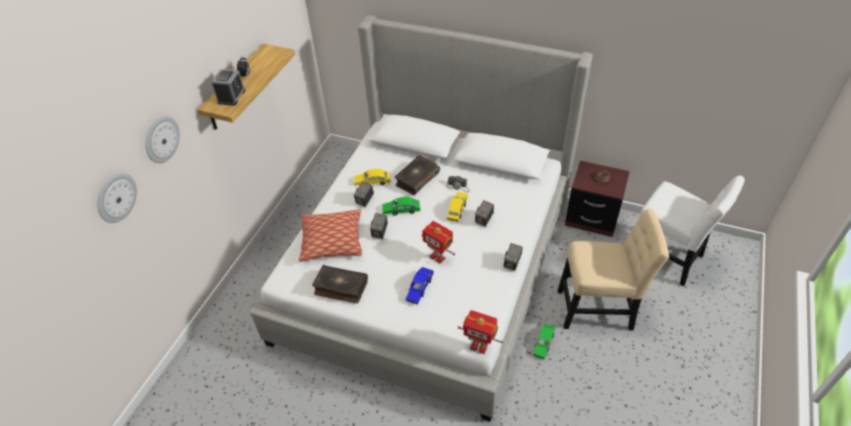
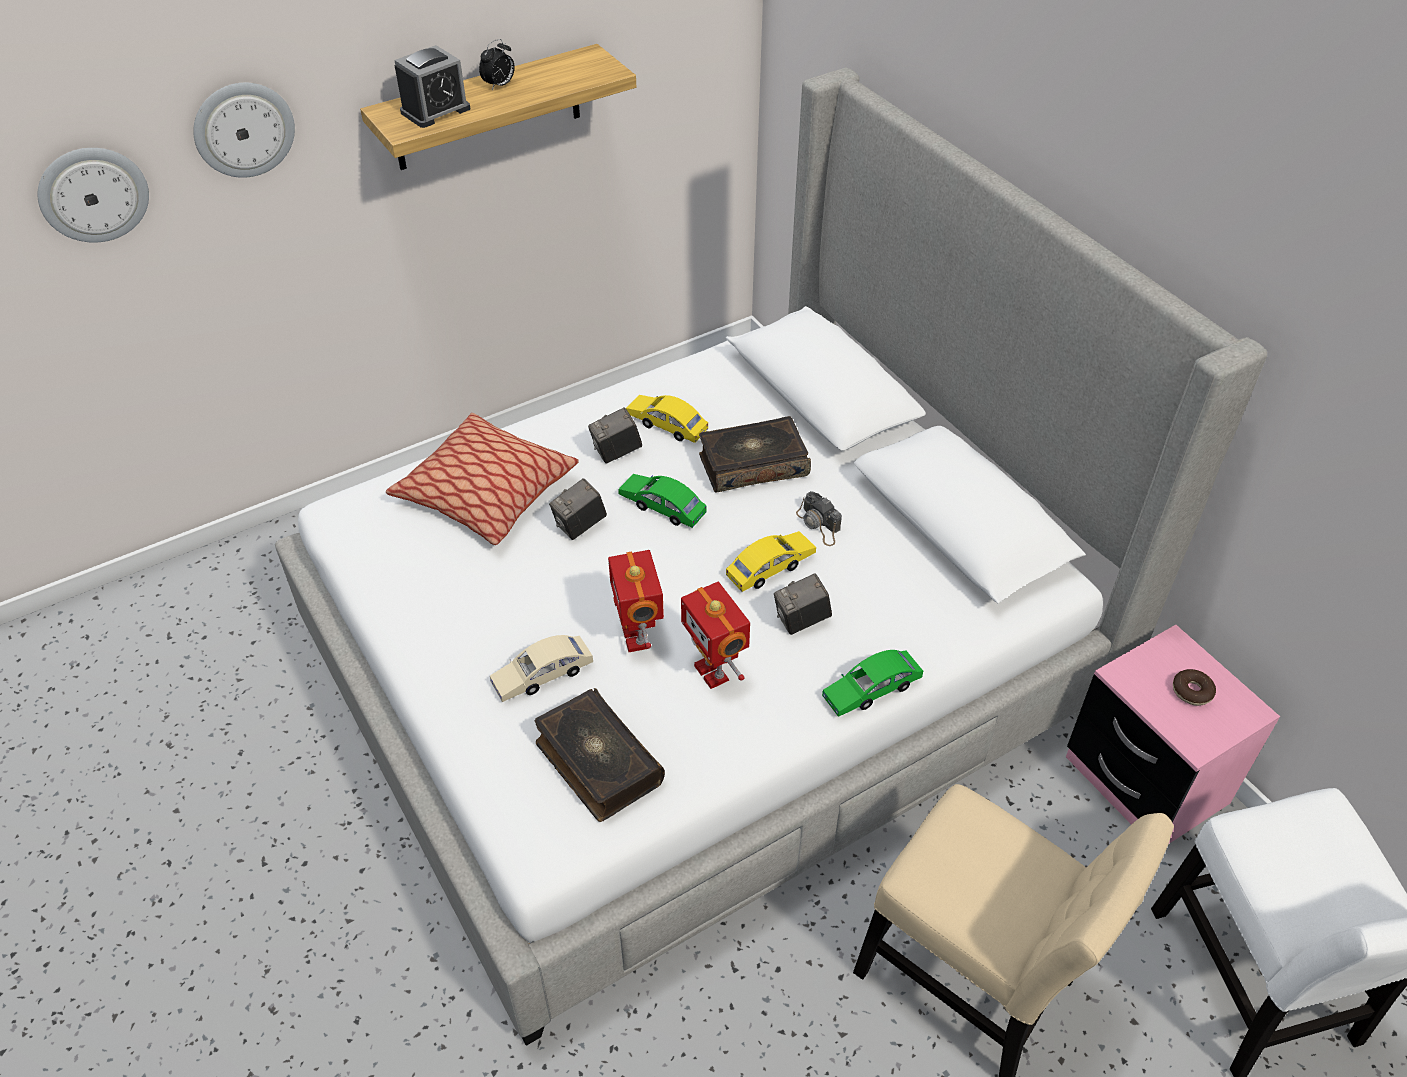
camera: 35 degrees right, 0 degrees up
book [312,265,368,304] -> book moved to [535,688,665,822]
blue toy car [406,267,434,304] -> beige toy car [490,635,593,702]
toy robot [458,310,503,354] -> toy robot moved to [681,582,750,689]
camera [504,243,523,271] -> none
green toy car [533,323,555,359] -> green toy car moved to [822,650,923,717]
brown nightstand [565,161,630,237] -> pink nightstand [1066,625,1280,844]

